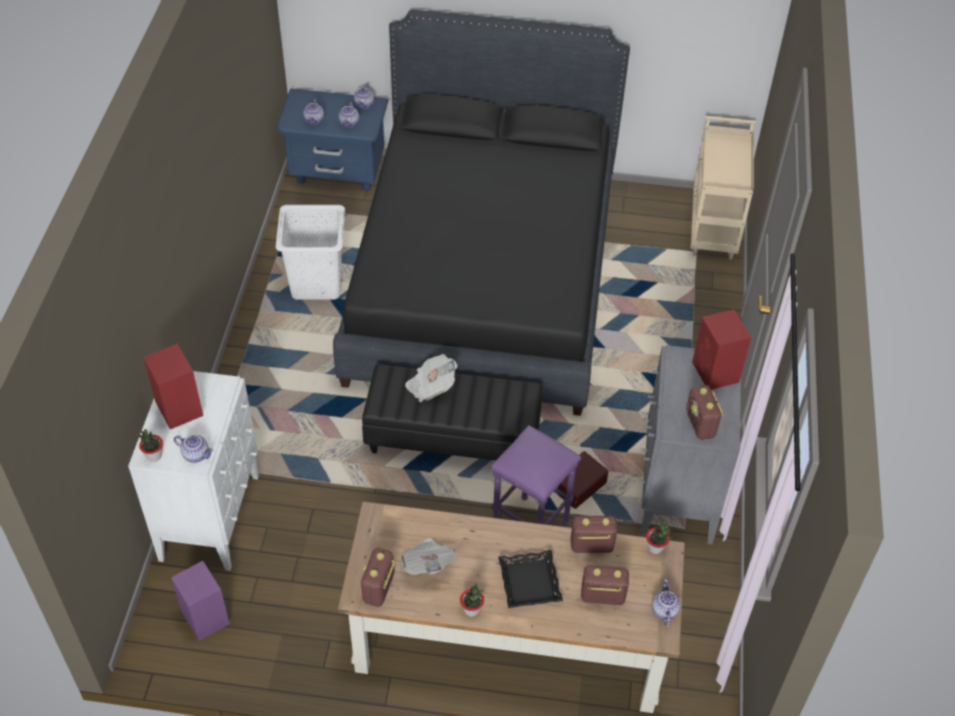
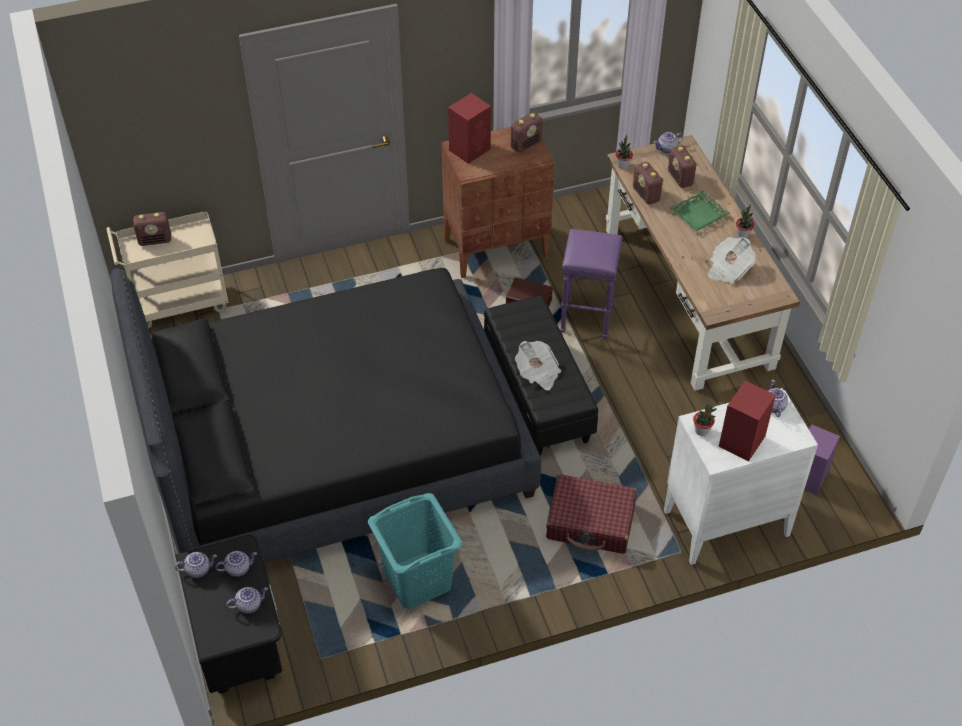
camera: 115 degrees left, 0 degrees up
potted plant [137,429,163,462] -> potted plant moved to [693,403,717,436]
white laundry basket [276,205,345,300] -> turquoise laundry basket [368,493,462,609]
blue nightstand [277,89,388,191] -> black nightstand [175,535,282,694]
radio [361,548,395,607] -> radio moved to [133,212,171,246]
black tray [498,550,563,608] -> green tray [670,191,730,232]
grey dresser [639,345,741,544] -> brown dresser [441,127,555,278]
none -> red suitcase [546,474,637,554]

